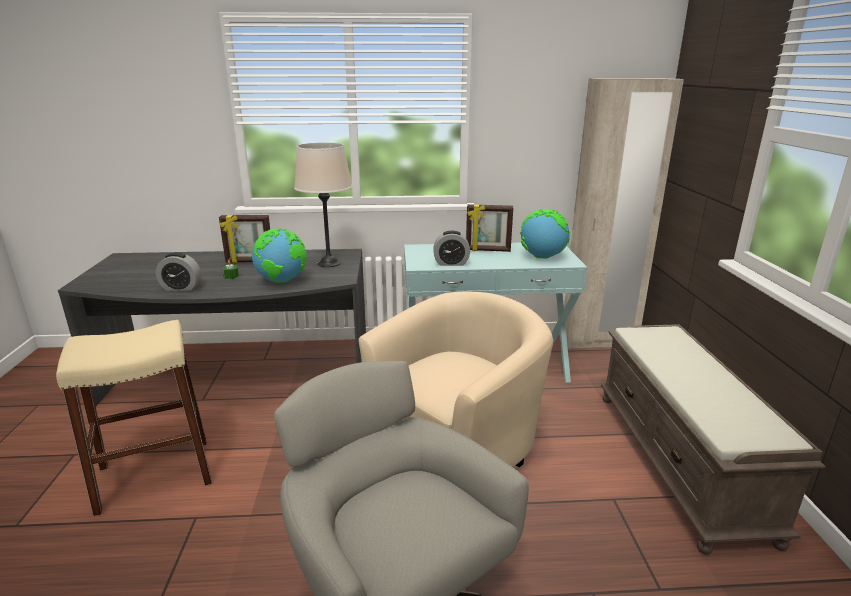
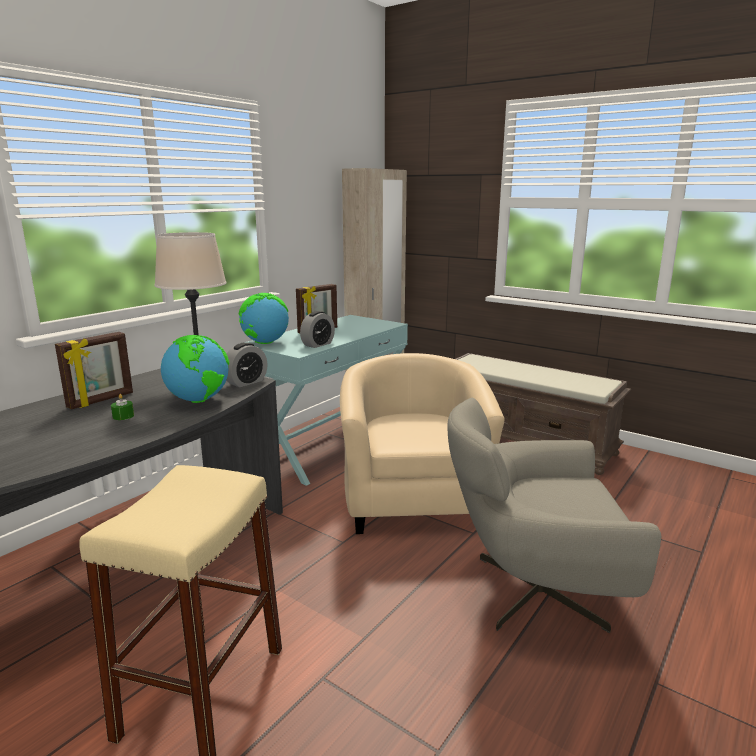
camera: 50 degrees left, 5 degrees down
alarm clock [156,253,201,291] -> alarm clock moved to [226,342,268,387]
globe [520,209,570,259] -> globe moved to [239,293,289,344]

